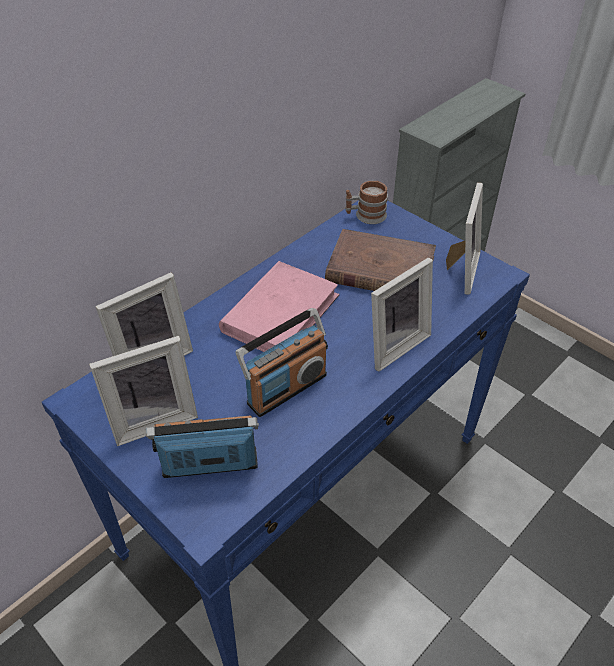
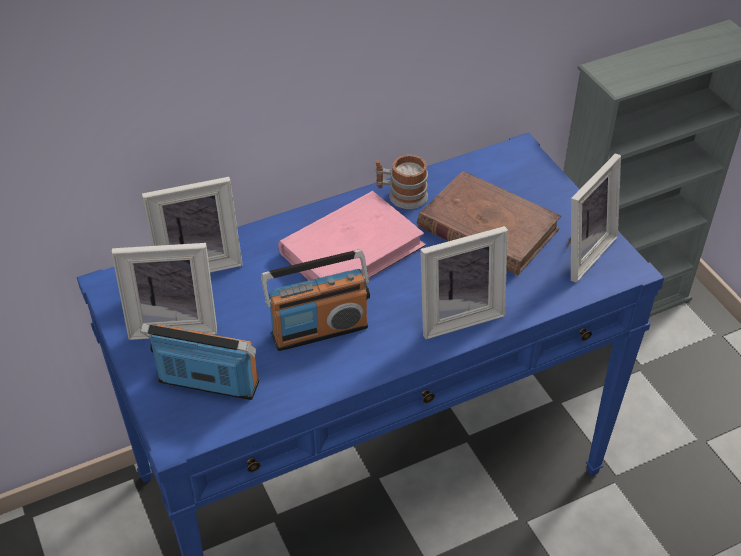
camera: 20 degrees right, 0 degrees up
mug [345,181,388,224] -> mug moved to [376,155,428,209]

